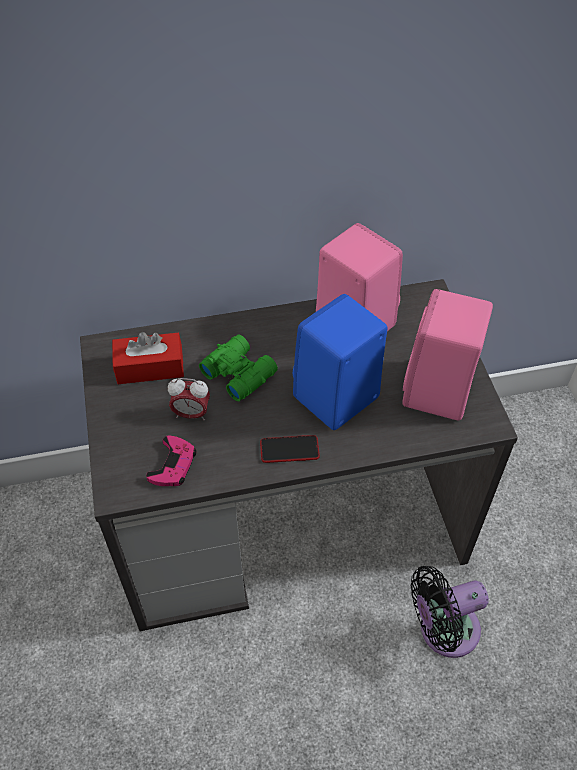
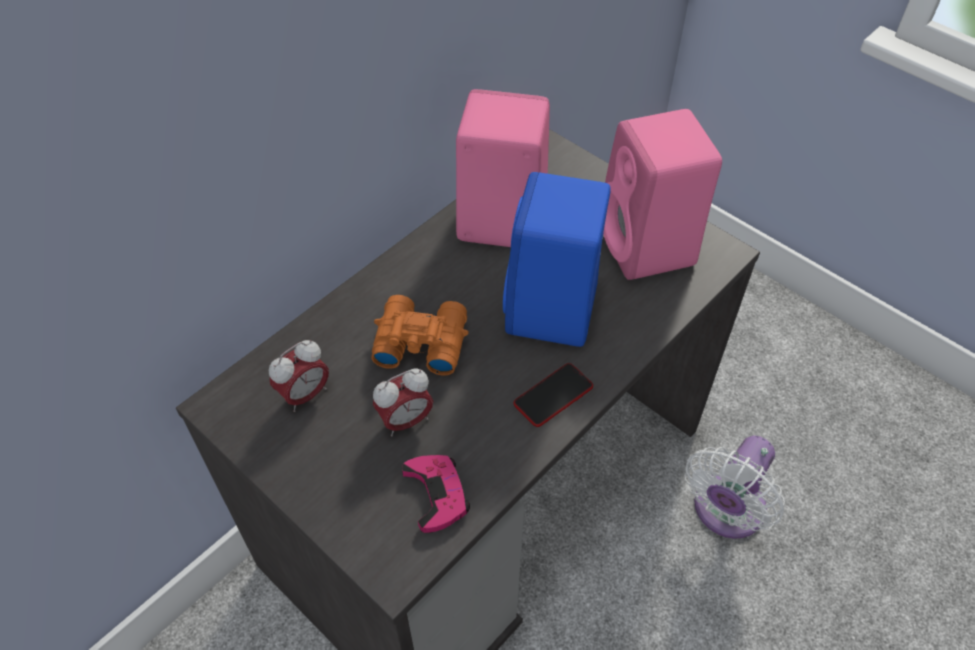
camera: 35 degrees left, 0 degrees up
red tissue box [112,332,184,384] -> alarm clock [269,340,329,412]
green binoculars [199,335,278,401] -> orange binoculars [372,295,469,376]
black fan [411,566,489,658] -> white fan [685,436,785,539]

